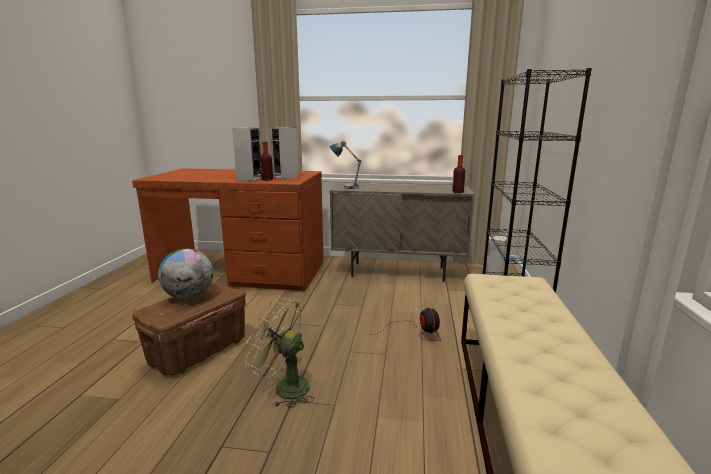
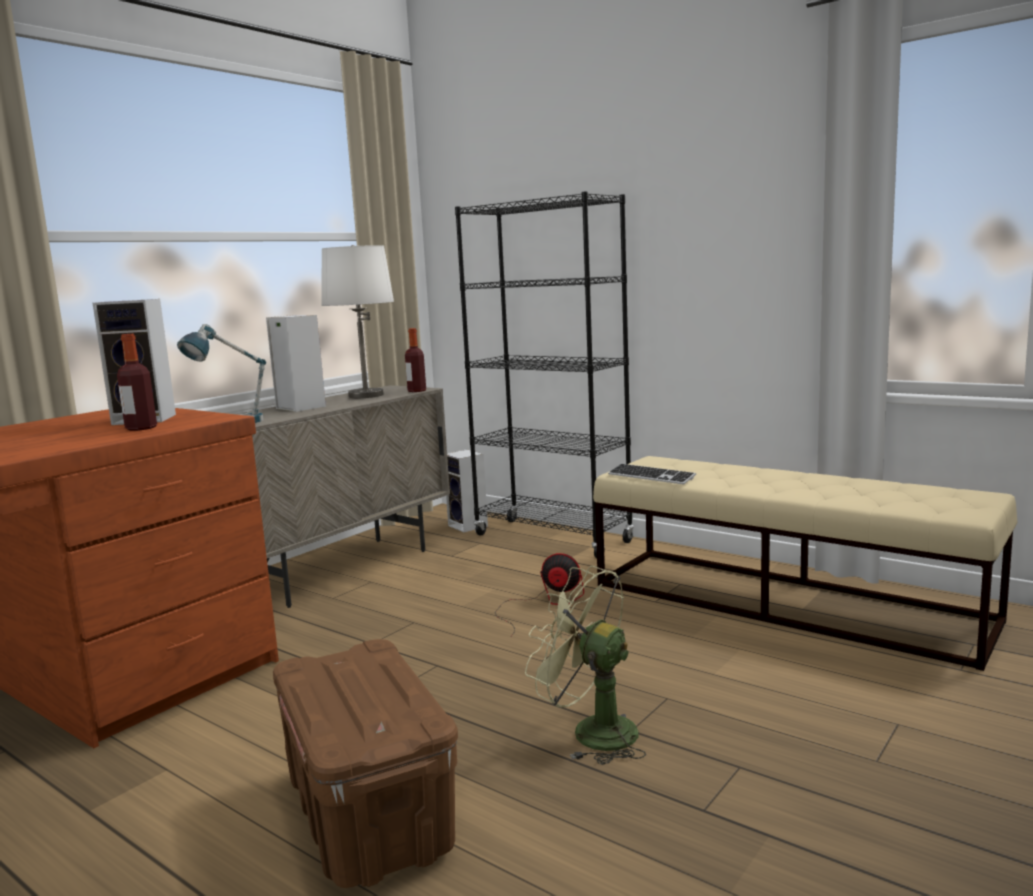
camera: 60 degrees left, 5 degrees down
globe [158,249,213,299] -> none
speaker [232,128,262,181] -> speaker moved to [266,315,326,412]
green fan [245,298,314,408] -> green fan turned 75 degrees clockwise [525,566,646,765]
none -> white table lamp [321,245,394,398]
none -> keyboard [608,464,696,485]

